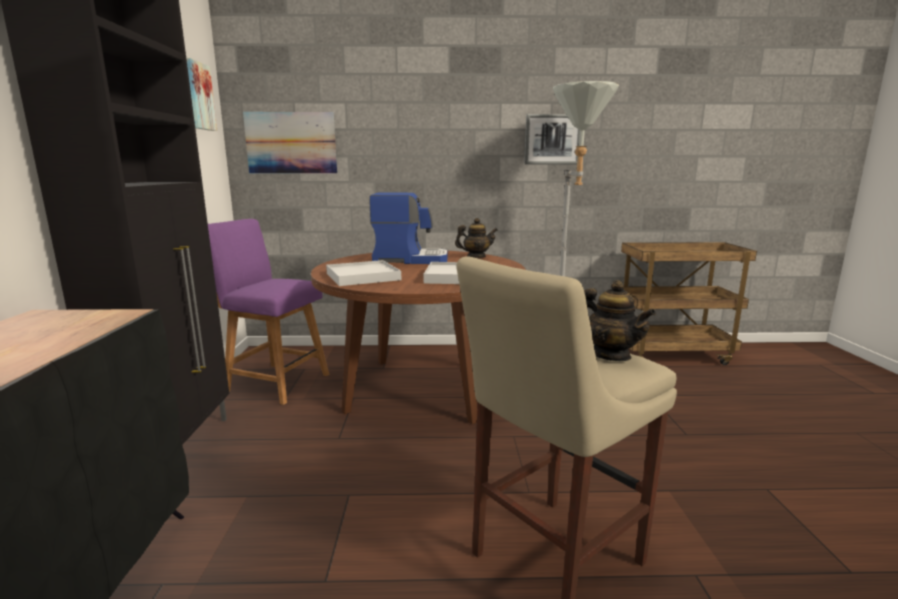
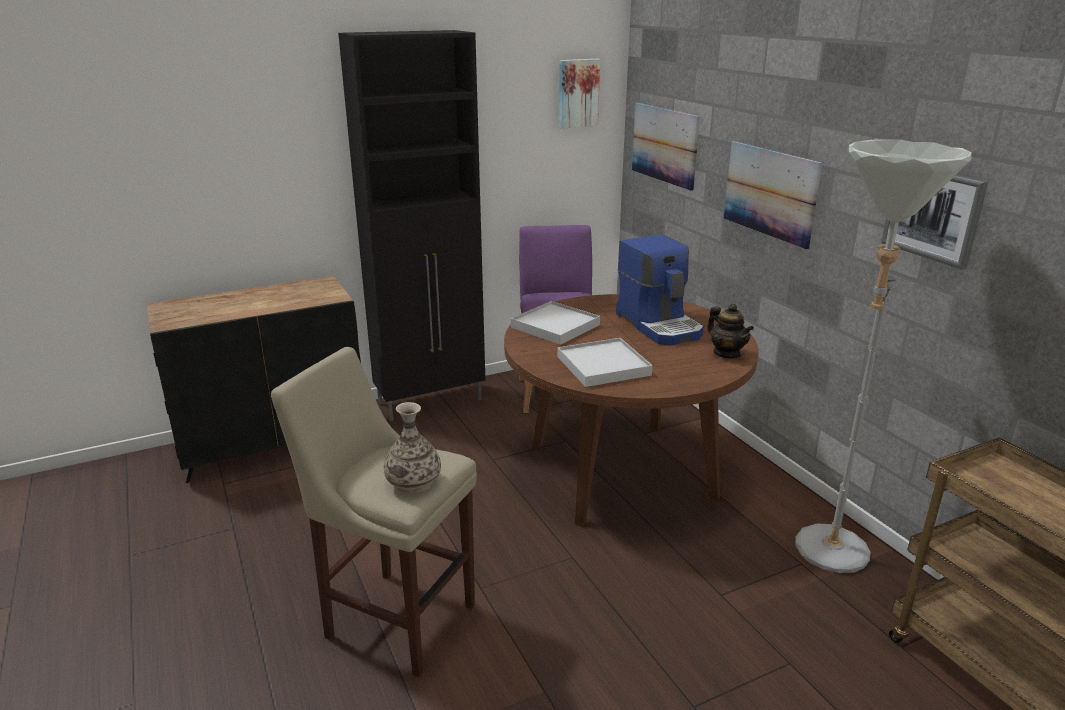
camera: 65 degrees right, 10 degrees up
teapot [584,280,656,361] -> vase [384,402,441,493]
none -> picture [724,141,822,249]

